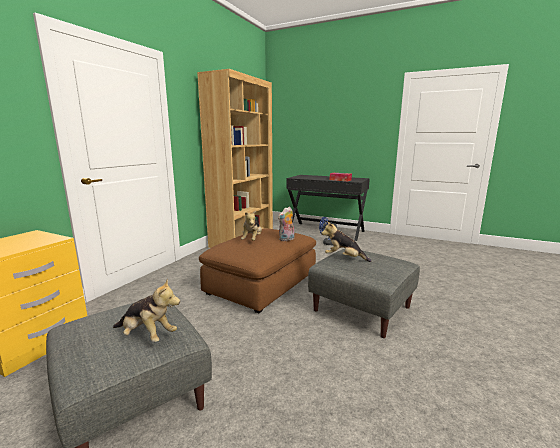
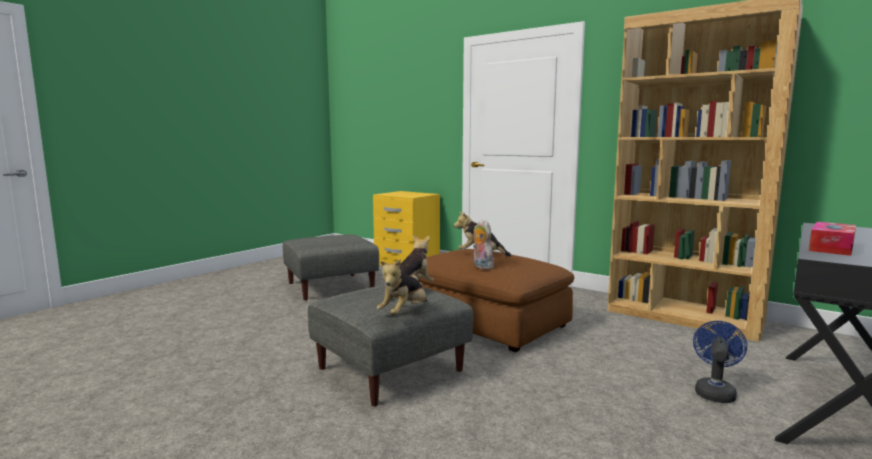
camera: 100 degrees right, 5 degrees down
plush toy [113,279,180,342] -> plush toy moved to [377,259,427,315]

